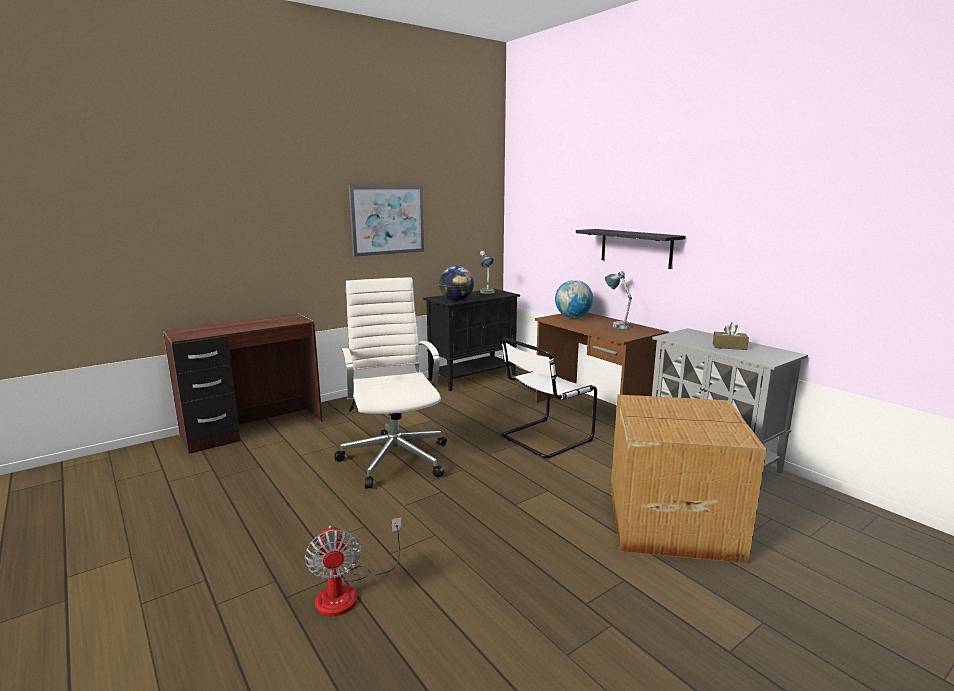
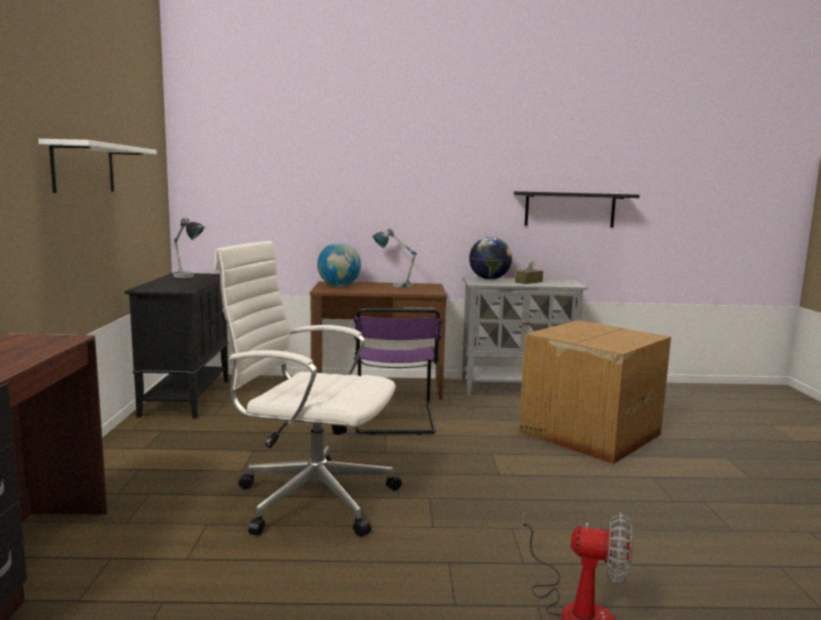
camera: 55 degrees left, 5 degrees down
picture [349,185,424,257] -> white shelf [38,139,157,193]
globe [439,266,474,301] -> globe moved to [469,237,512,280]
white chair [501,337,597,458] -> purple chair [354,308,442,435]
black shelf [576,229,686,269] -> black shelf moved to [514,191,640,228]

